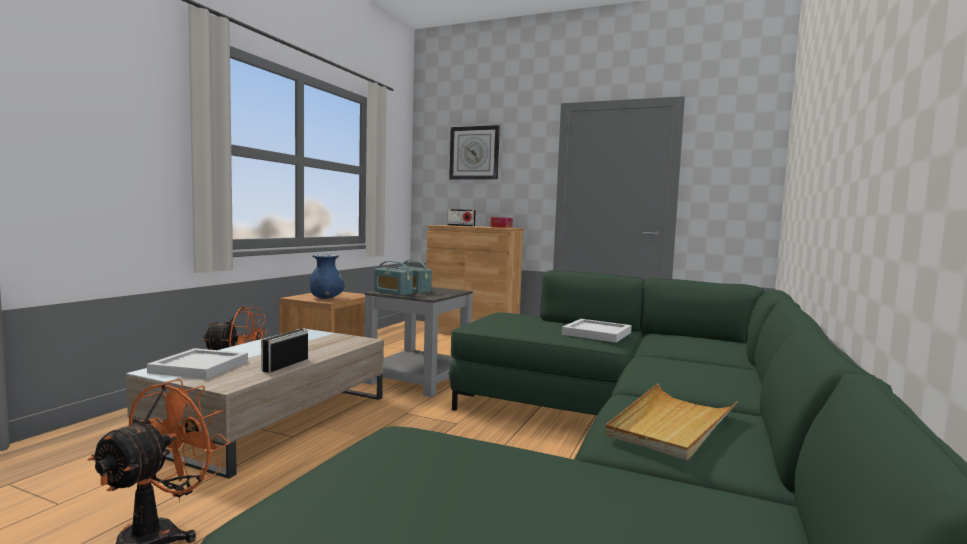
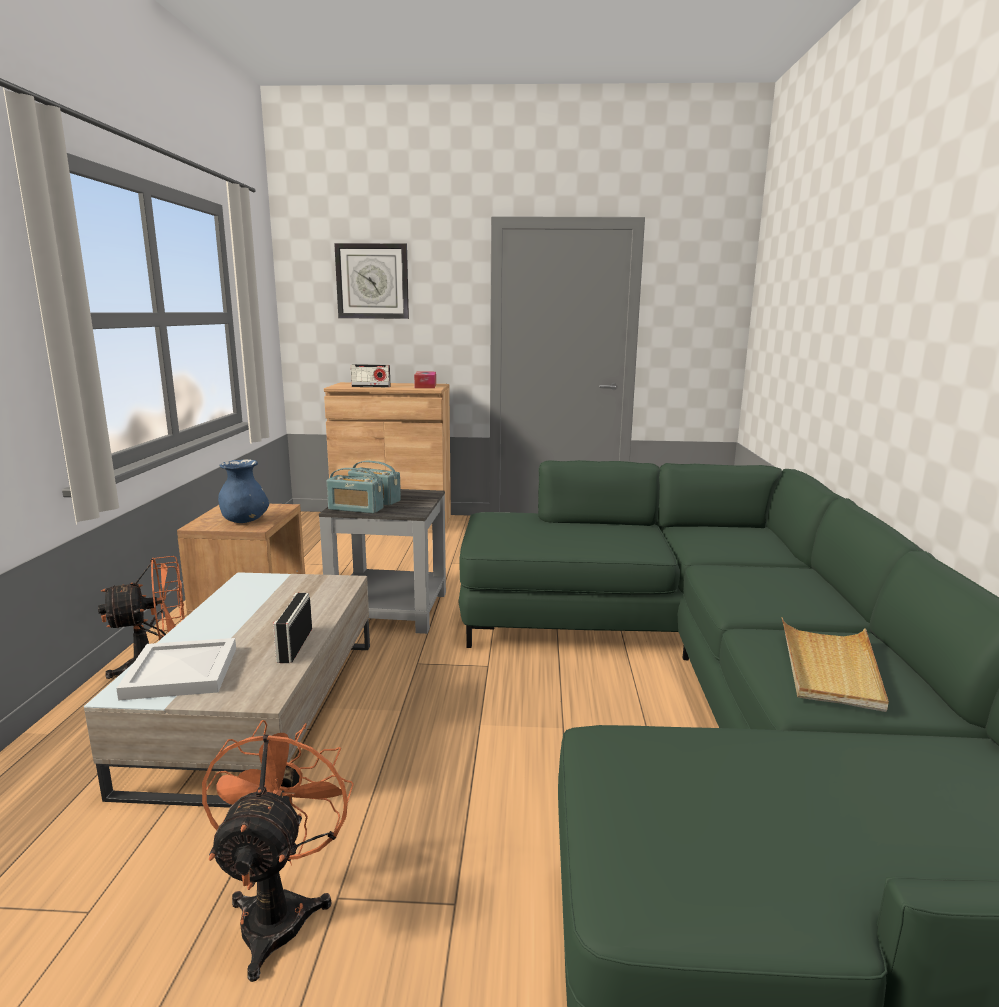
camera: 20 degrees left, 10 degrees up
white tray [562,319,632,343] -> none

